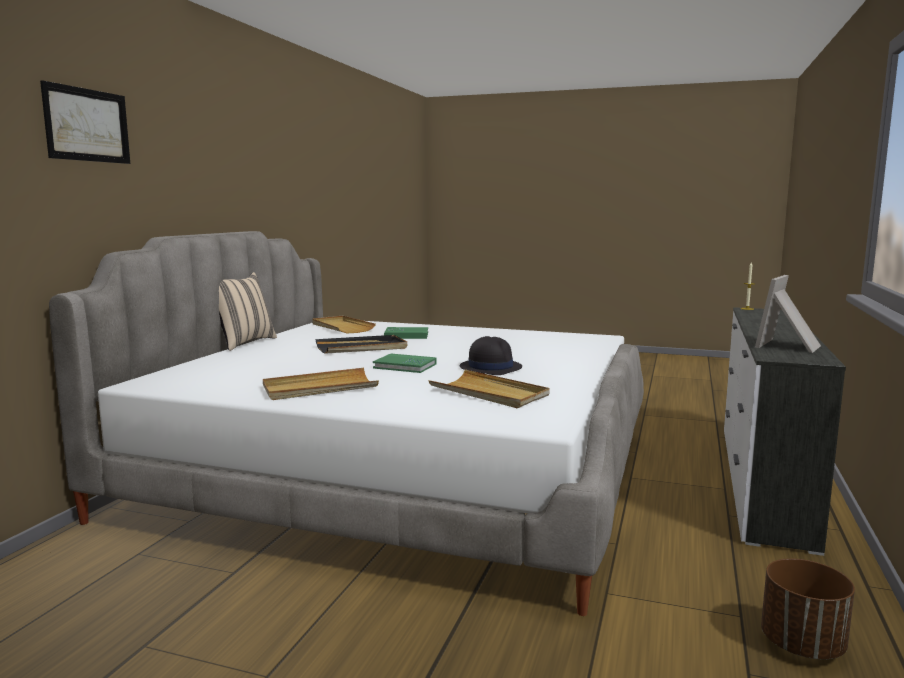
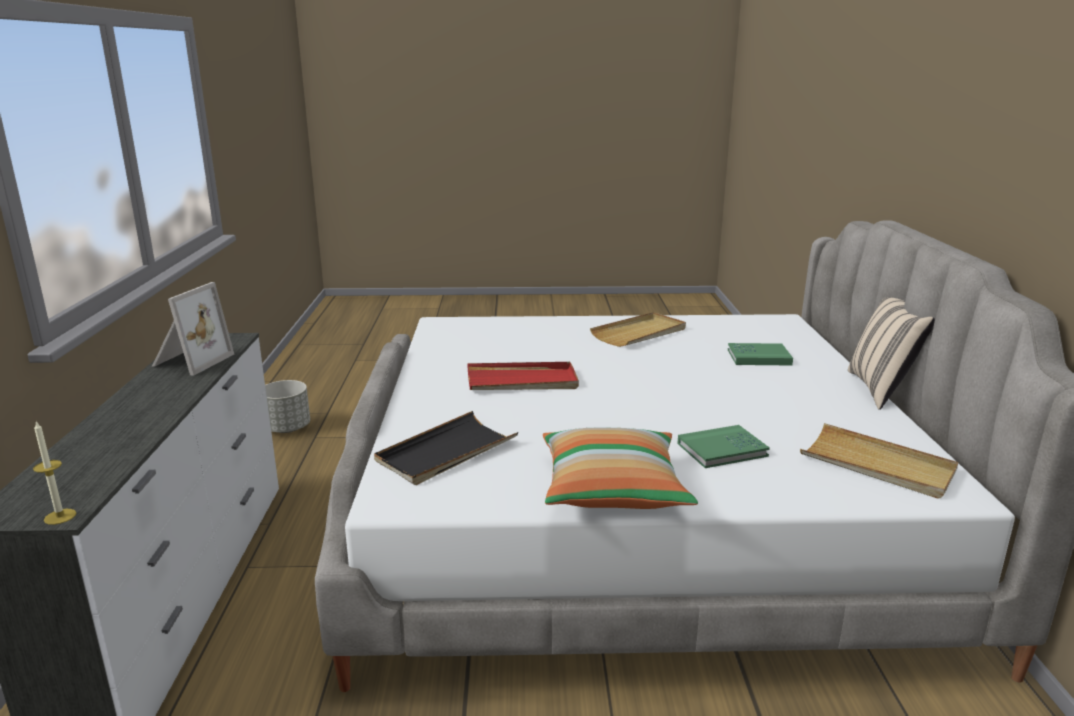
camera: 160 degrees right, 10 degrees up
picture [40,80,130,164] -> none
black tray [316,335,407,354] -> black tray moved to [374,411,518,485]
green book [373,354,436,373] -> green book moved to [728,343,793,365]
beige tray [428,369,550,408] -> none
black hat [460,336,522,375] -> red tray [467,362,579,390]
brown planter [761,558,855,659] -> grey planter [265,380,310,433]
none -> pillow [543,427,698,509]

